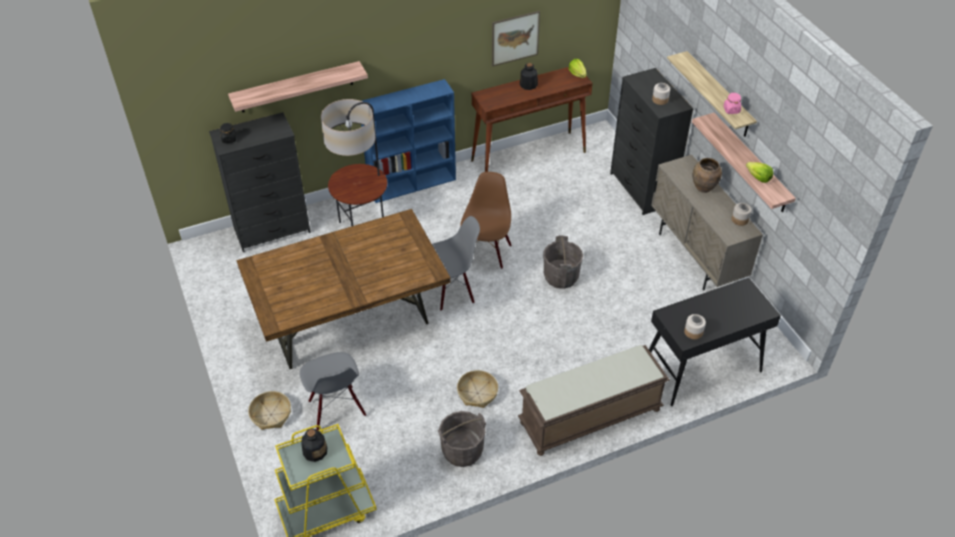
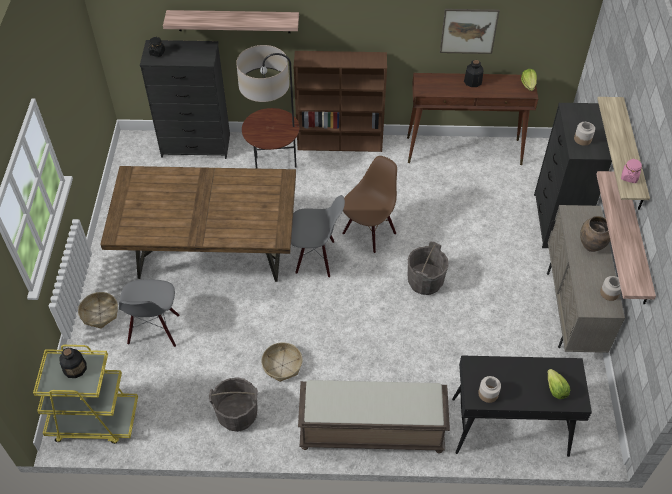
camera: 25 degrees right, 5 degrees up
blue bookcase [361,79,456,203] -> brown bookcase [294,51,387,152]
lettuce [746,162,773,183] -> lettuce moved to [548,369,570,399]

